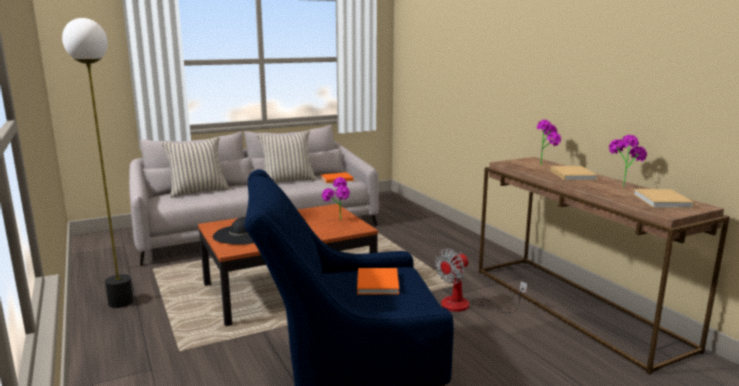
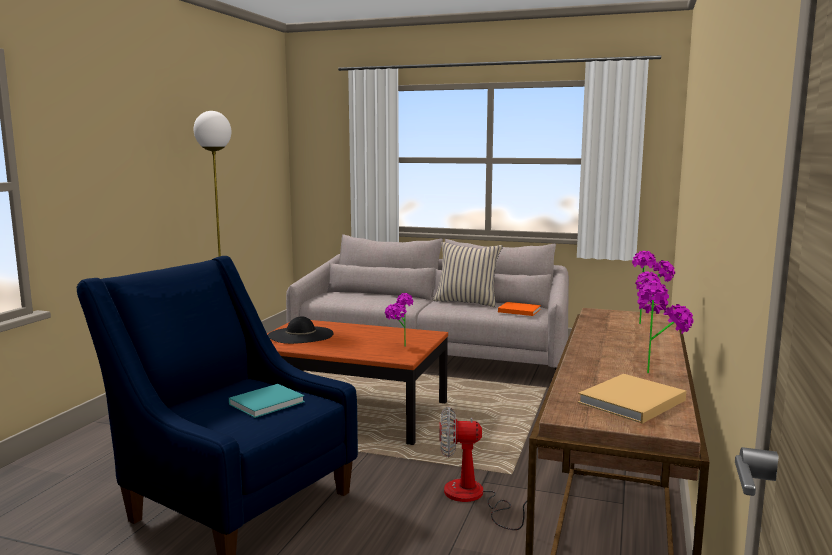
camera: 45 degrees right, 5 degrees down
beige pillow [161,137,229,198] -> none
orange book [357,268,399,294] -> turquoise book [229,384,305,418]
beige book [550,166,598,180] -> none

